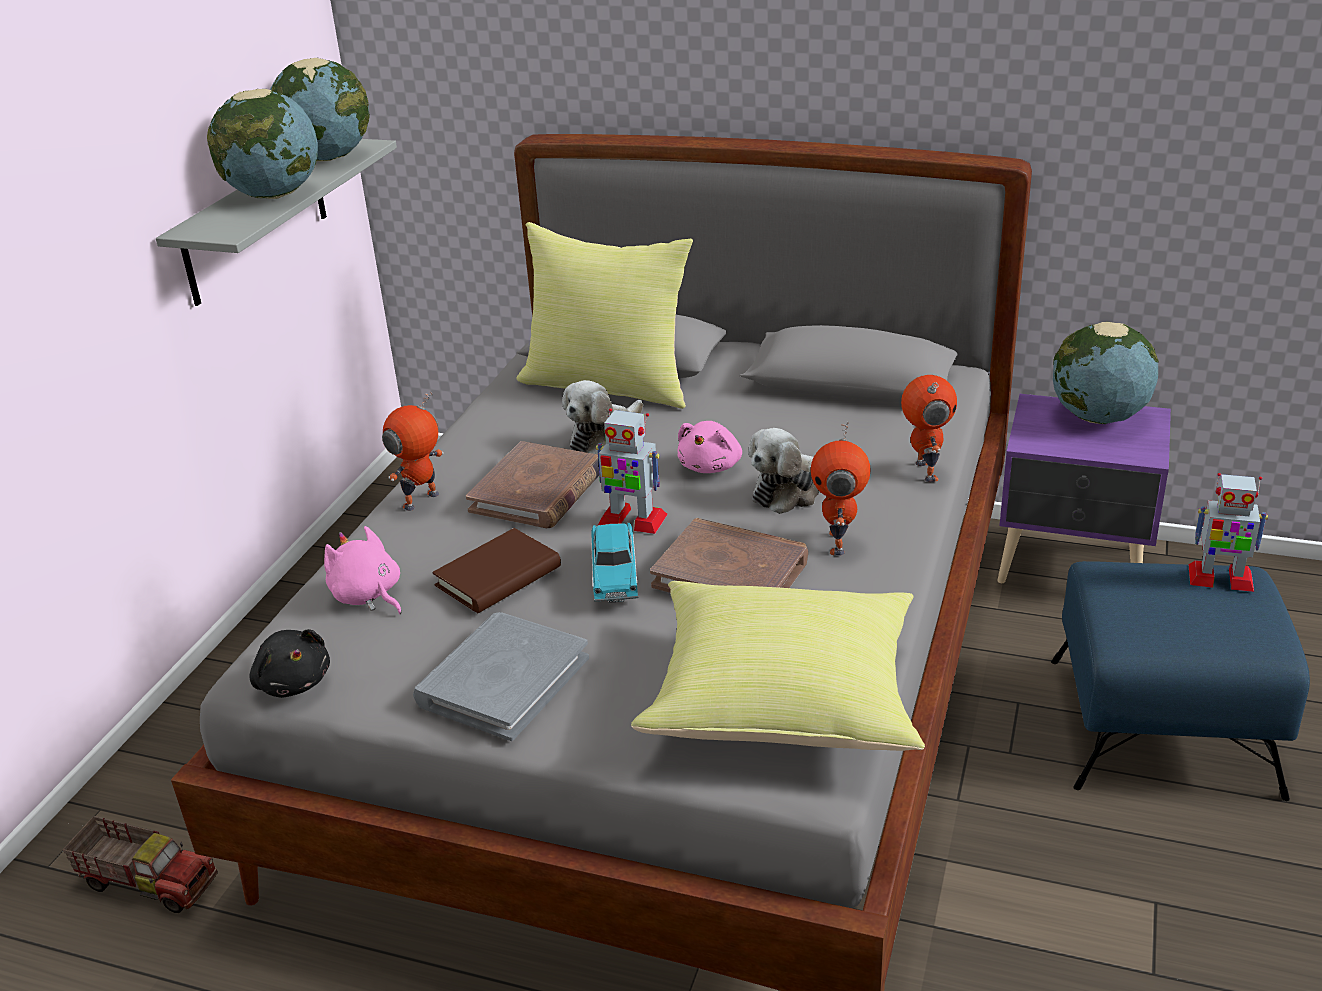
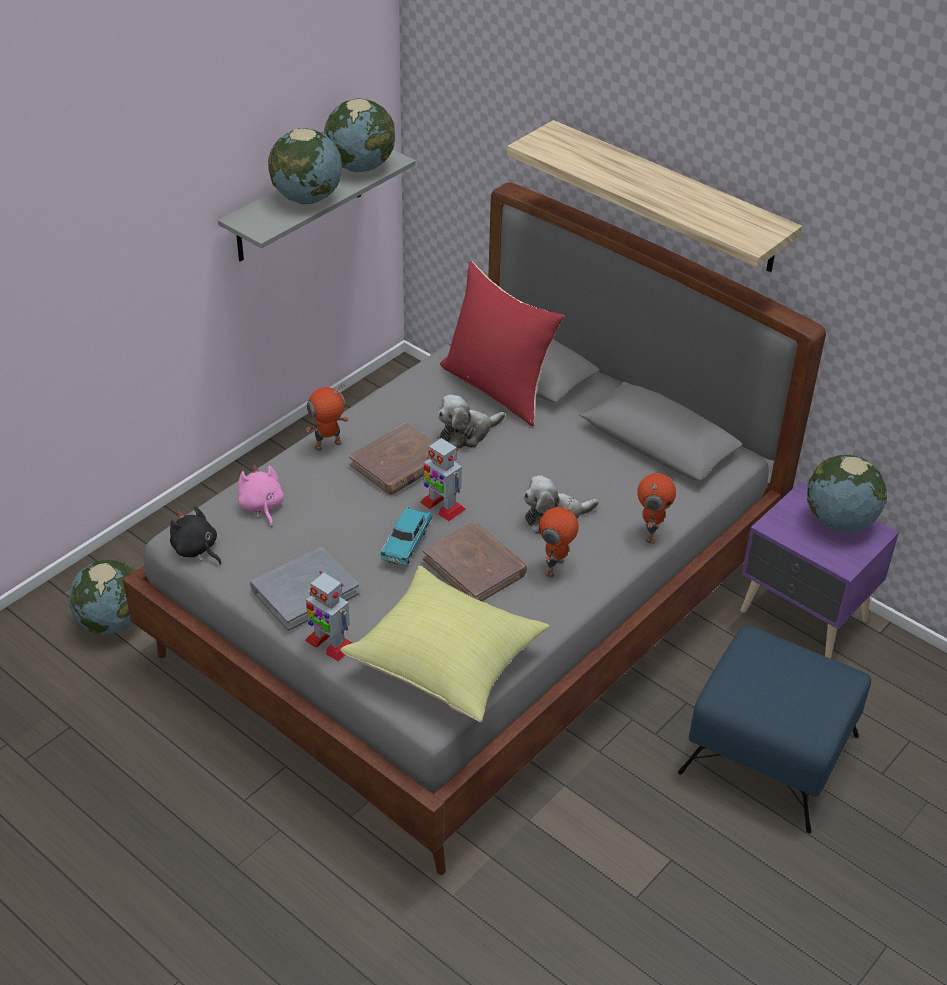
camera: 20 degrees right, 10 degrees up
toy truck [63,816,218,913] -> globe [69,560,135,634]
black plush toy [250,629,330,698] -> black plush toy turned 150 degrees clockwise [170,506,221,565]
brown book [432,528,561,613] -> none
yellow pillow [517,222,693,409] -> red pillow [440,261,564,426]
pink plush toy [677,421,742,473] -> none
toy robot [1188,473,1268,592] -> toy robot moved to [305,571,352,661]
none -> shelf [507,120,802,272]

